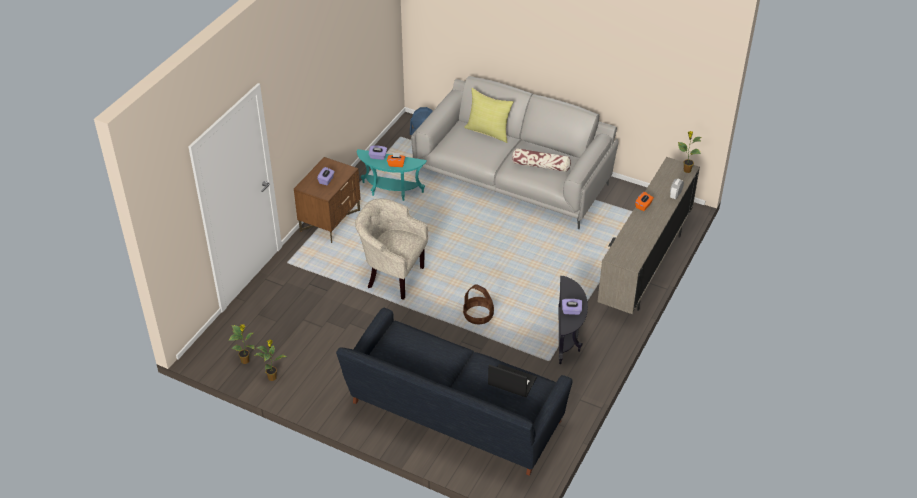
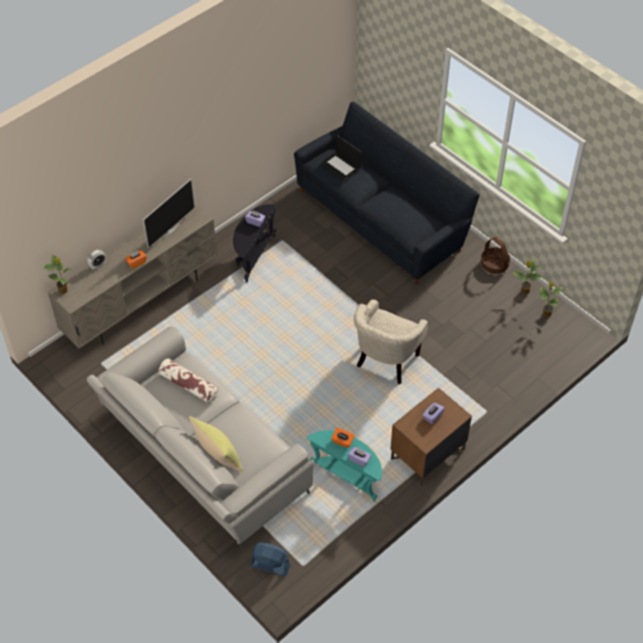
camera: 160 degrees left, 10 degrees up
beige armchair [355,199,428,300] -> beige armchair turned 75 degrees clockwise [354,299,428,384]
basket [463,284,494,324] -> basket moved to [481,237,510,274]
none -> television [143,179,195,248]

